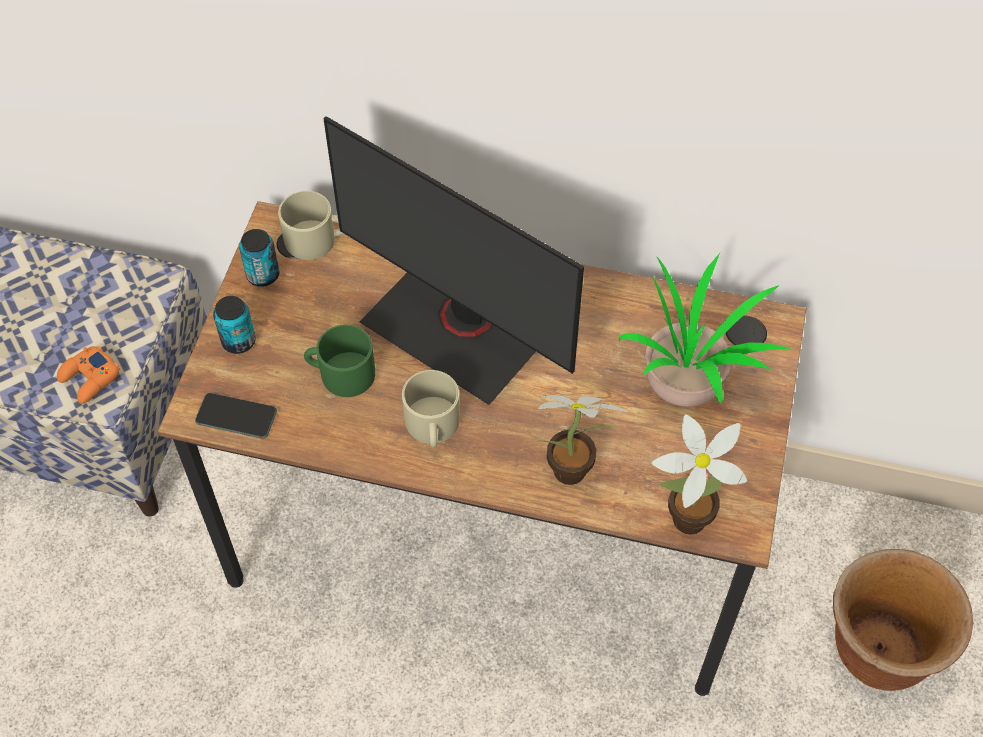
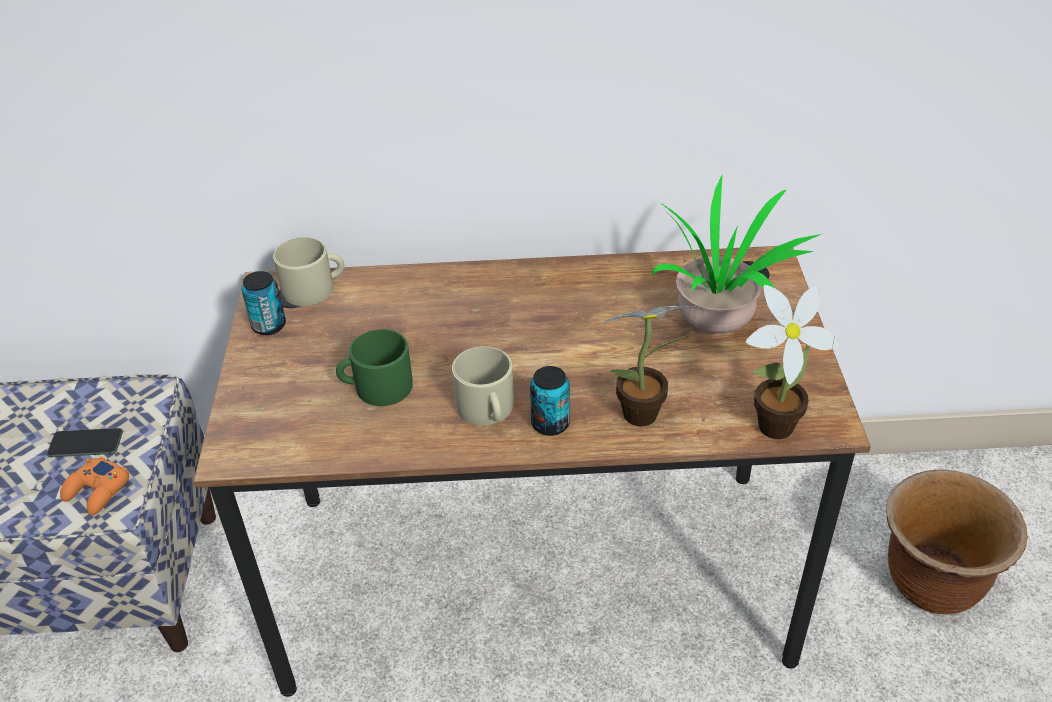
camera: 15 degrees left, 15 degrees down
phone [195,393,277,439] -> phone moved to [47,428,123,457]
can [213,296,256,354] -> can moved to [530,366,570,436]
monitor [323,116,584,405] -> none

